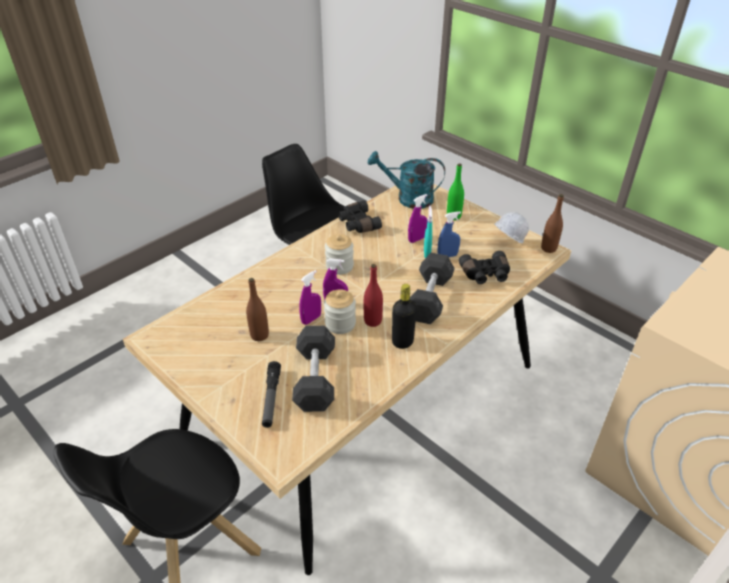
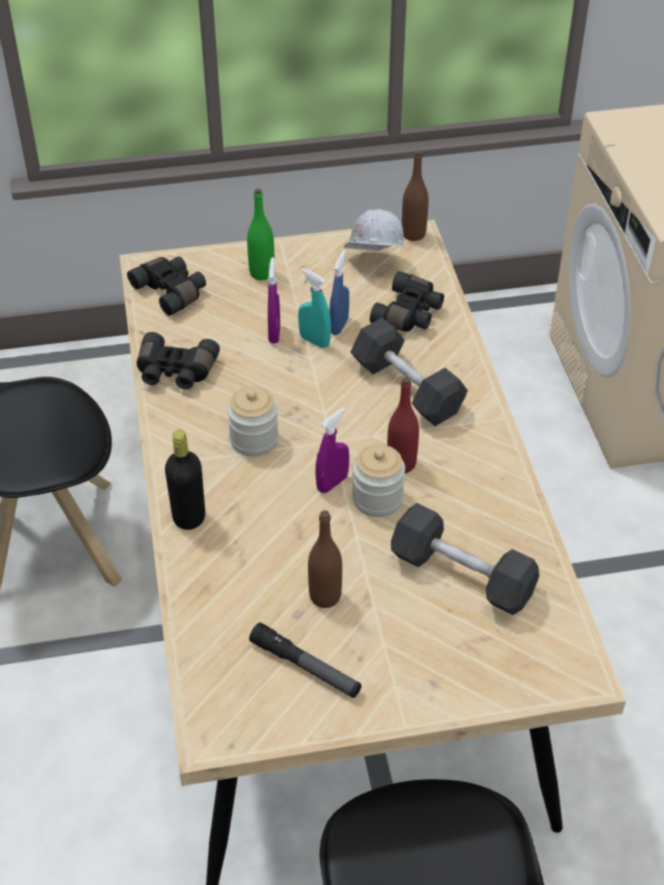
camera: 55 degrees left, 5 degrees up
flashlight [262,361,281,428] -> flashlight moved to [249,622,362,698]
purple spray bottle [299,270,321,325] -> none
turquoise watering can [368,151,445,209] -> black binoculars [127,256,206,316]
black bottle [392,284,417,349] -> black bottle moved to [165,430,205,530]

